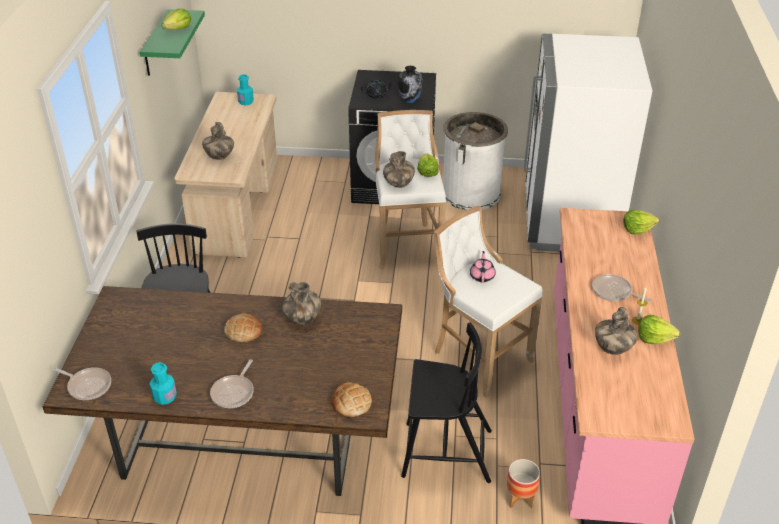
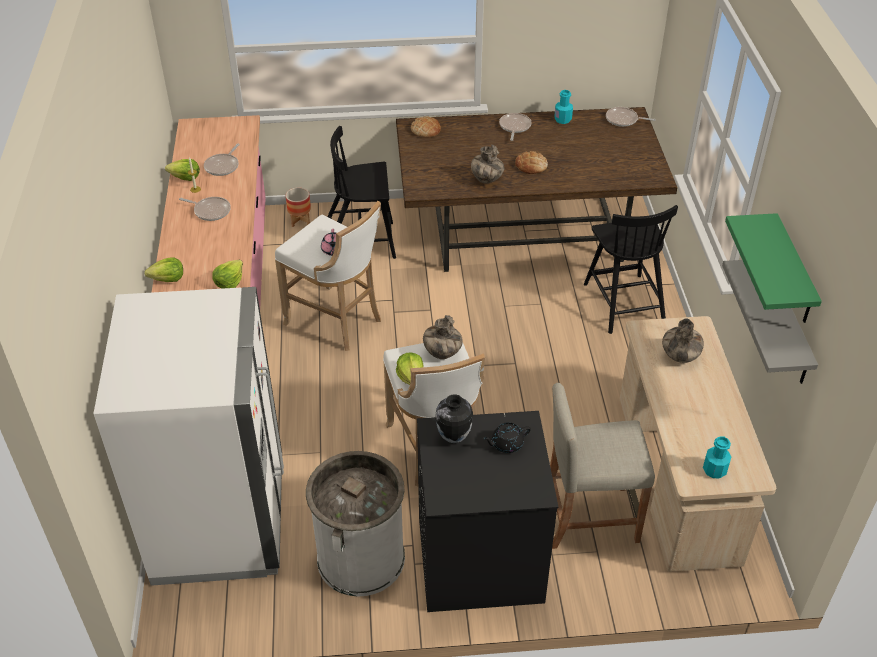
camera: 170 degrees right, 5 degrees up
lettuce [162,9,191,30] -> lettuce moved to [212,260,243,289]
vase [595,307,638,355] -> frying pan [204,144,240,176]
none -> beige stool [550,383,655,549]
none -> grey shelf [722,260,818,384]

